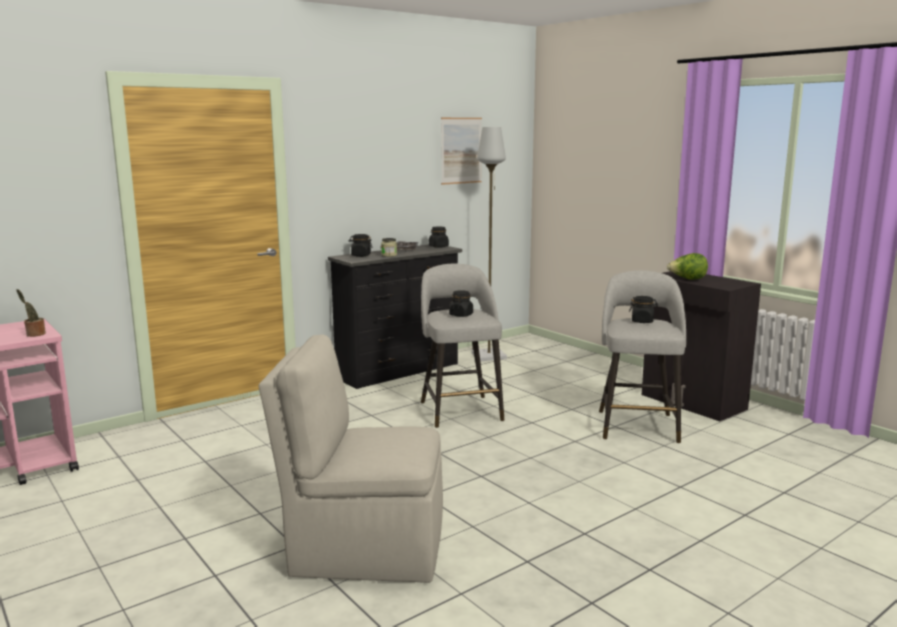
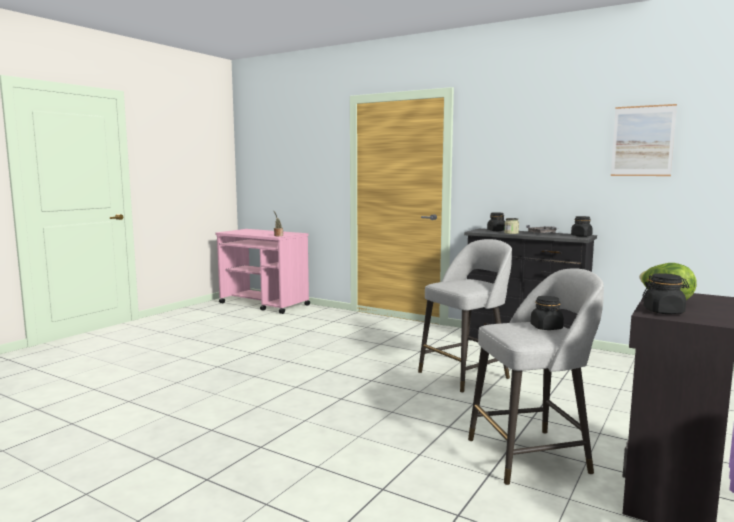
camera: 70 degrees right, 5 degrees down
beige chair [259,334,443,583] -> none
black jar [449,290,473,317] -> black jar moved to [643,273,689,314]
grey floor lamp [471,127,507,361] -> none

